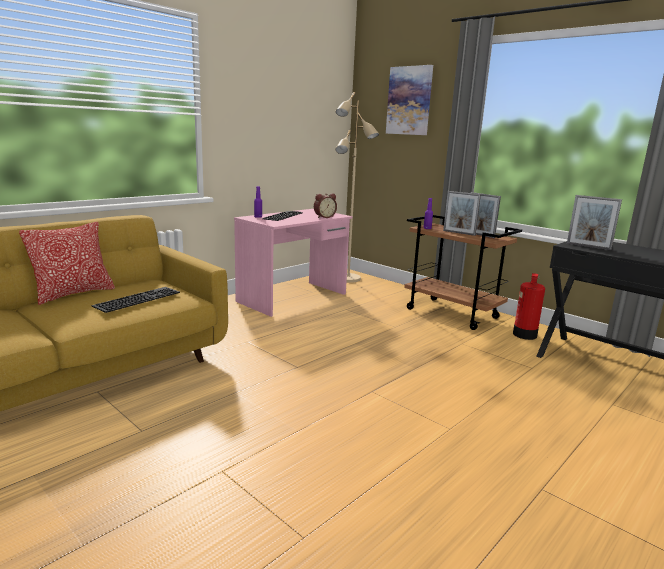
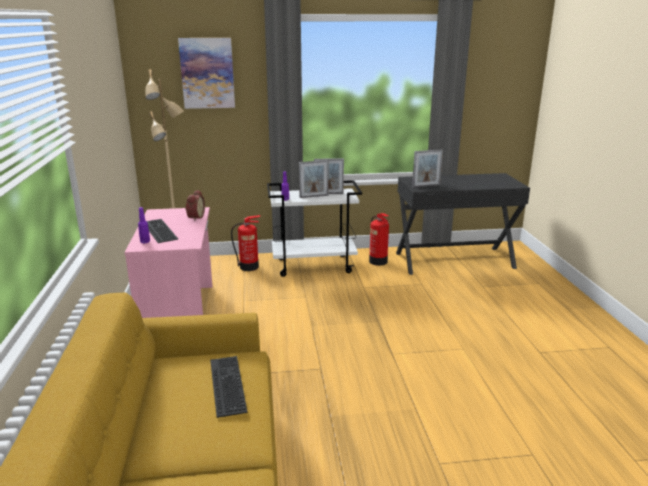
camera: 50 degrees left, 5 degrees up
pillow [19,222,115,305] -> none
brown cart [404,215,522,330] -> white cart [267,180,362,277]
none -> fire extinguisher [231,215,260,271]

